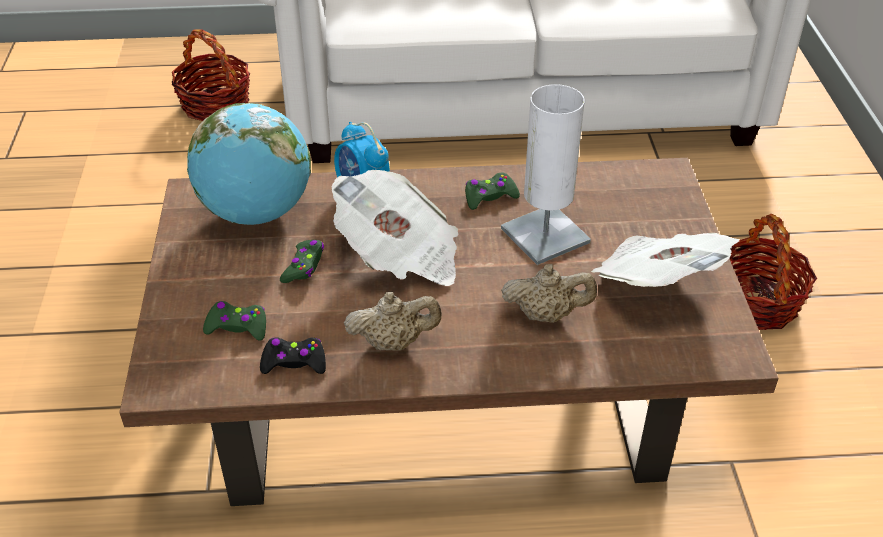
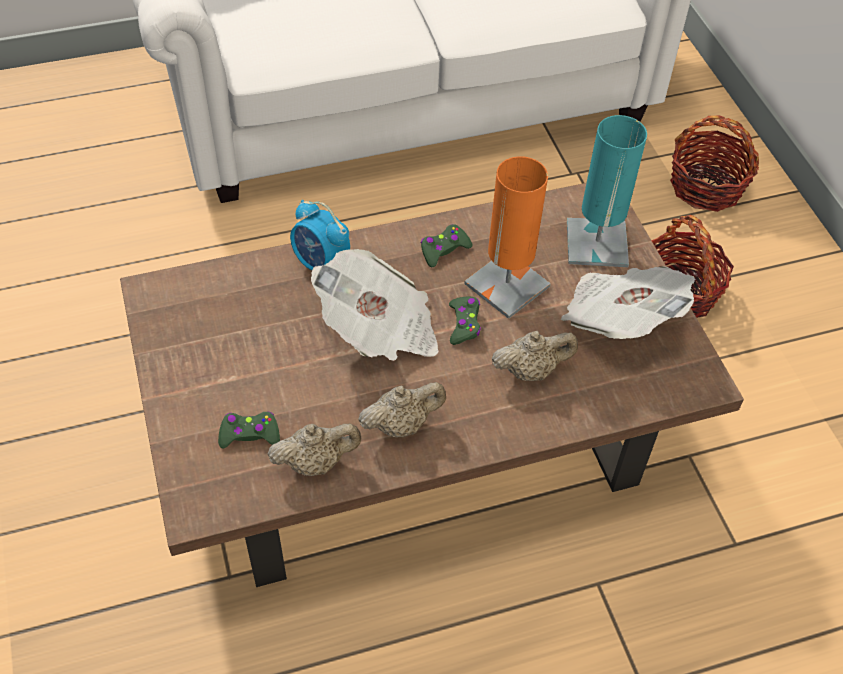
camera: 15 degrees left, 10 degrees up
basket [172,30,250,121] -> basket moved to [670,115,759,212]
globe [187,103,311,225] -> none
black game controller [260,337,326,374] -> beige teapot [267,423,361,476]
green game controller [280,240,324,283] -> green game controller moved to [449,297,481,345]
white table lamp [501,84,591,265] -> orange table lamp [464,156,551,319]
none -> turquoise table lamp [567,115,647,267]

